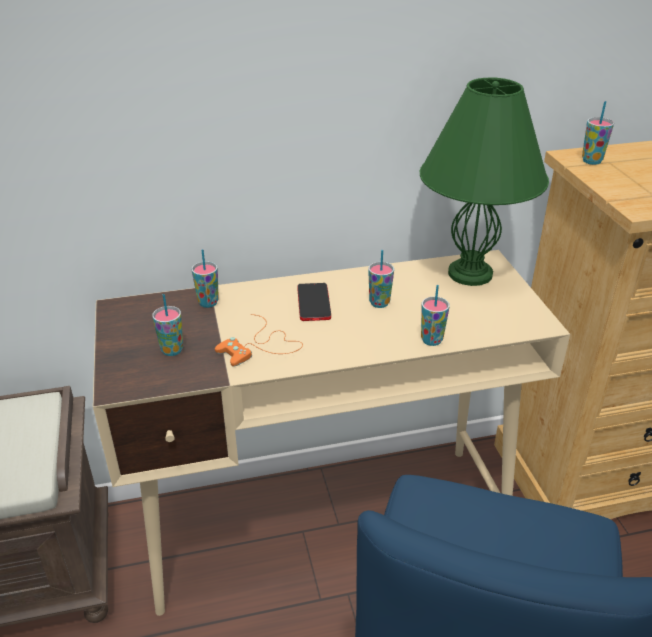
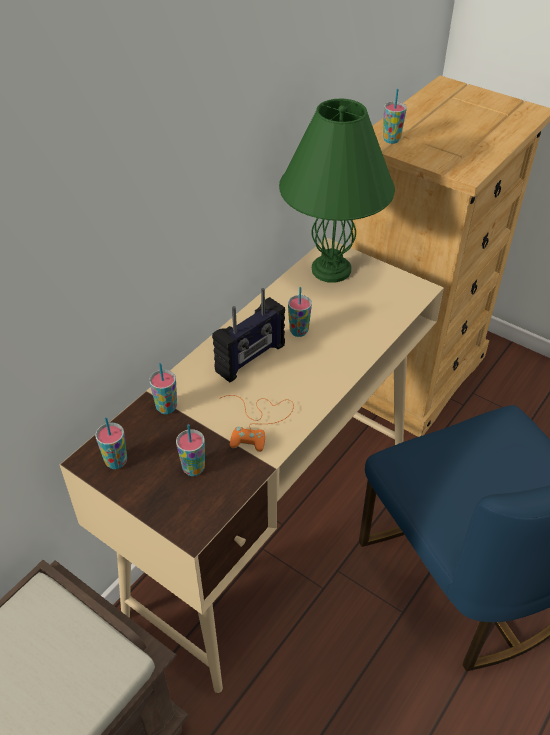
camera: 40 degrees left, 10 degrees up
phone [297,283,331,321] -> radio [212,288,285,383]
cup [421,285,450,346] -> cup moved to [95,417,127,469]

